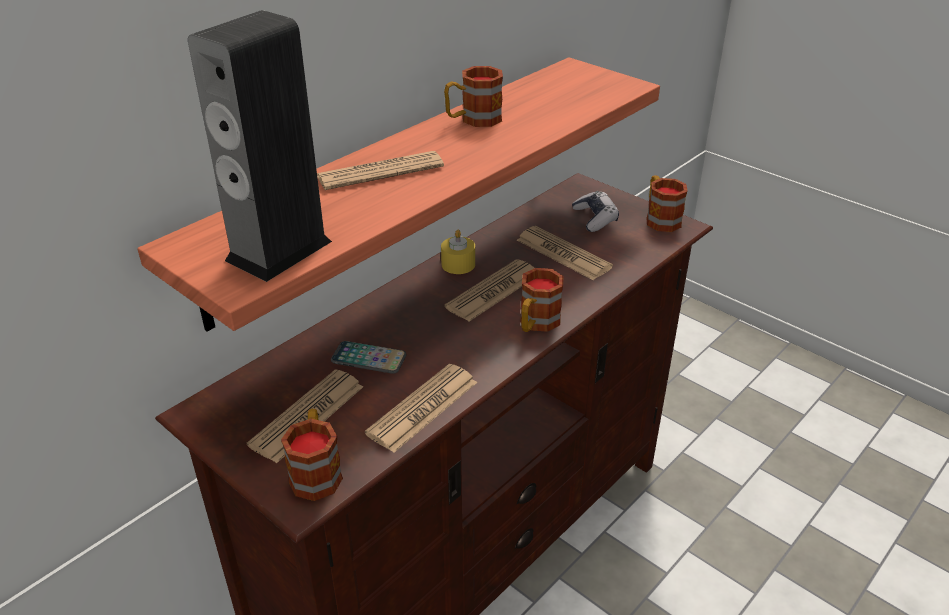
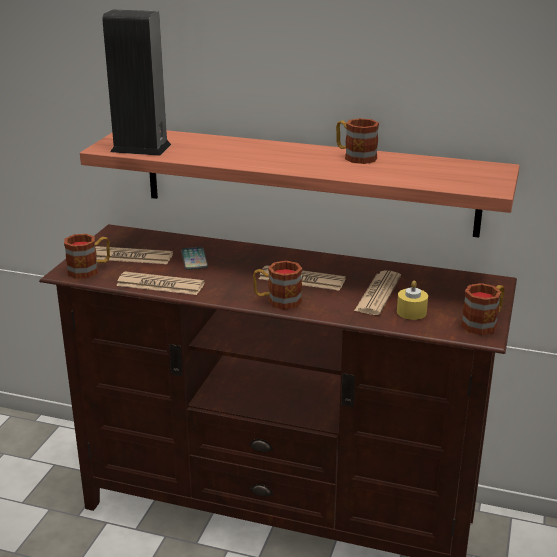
camera: 65 degrees right, 10 degrees down
newspaper [317,151,444,190] -> none
yellow candle [441,229,475,274] -> yellow candle moved to [397,280,428,320]
game controller [572,191,619,232] -> none

